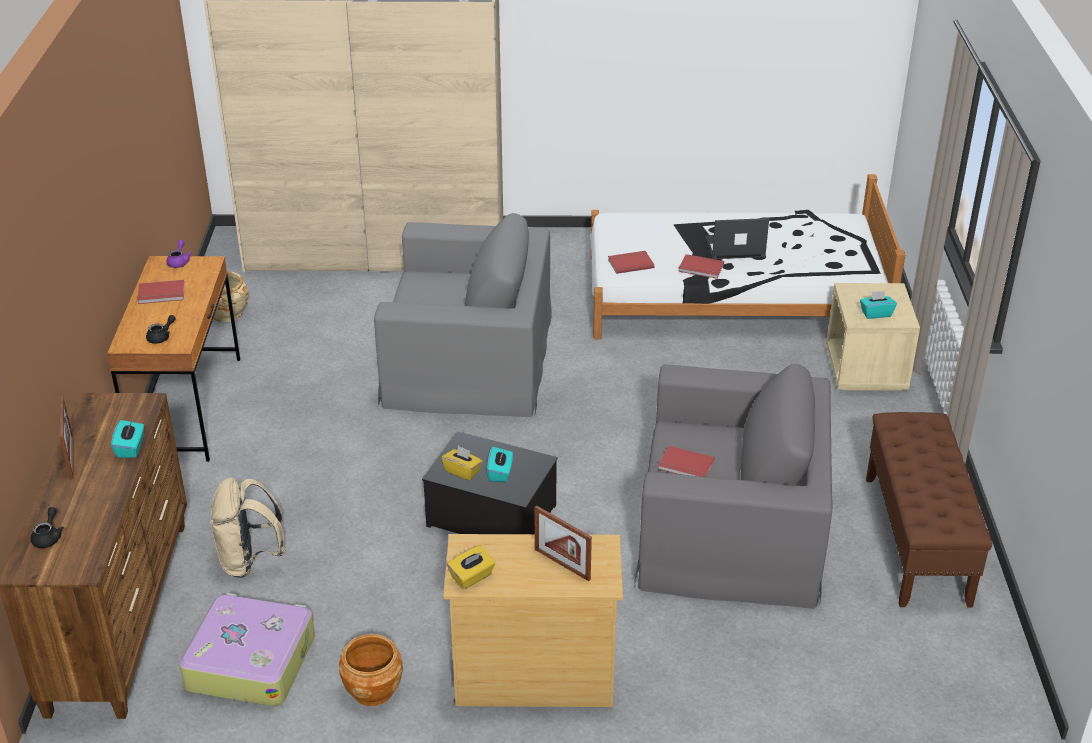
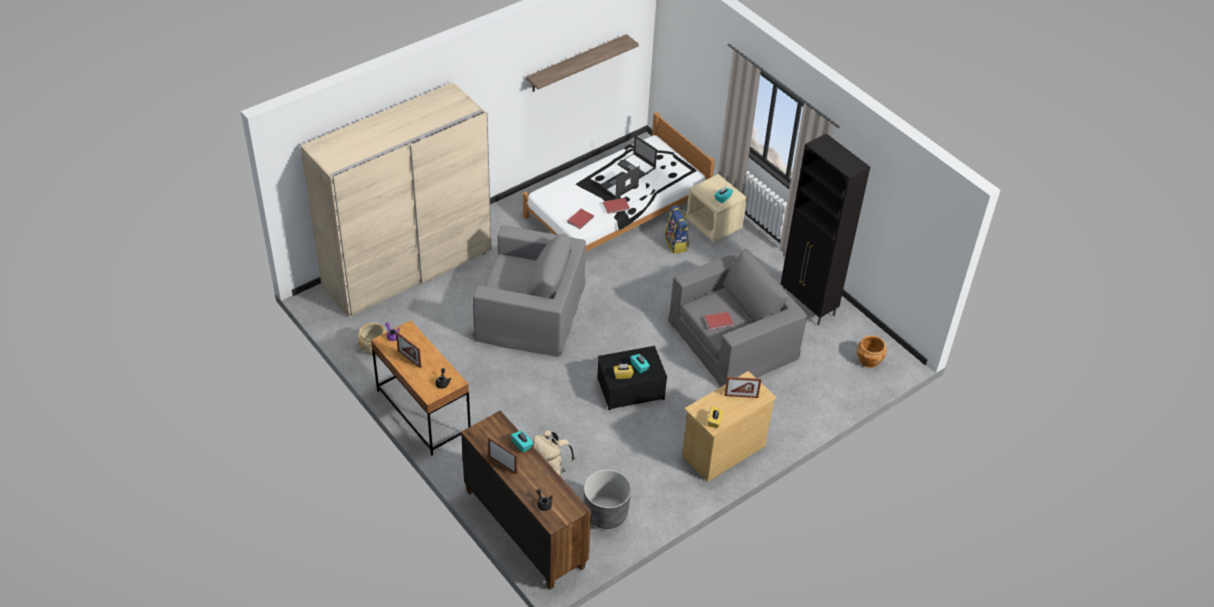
camera: 40 degrees left, 10 degrees up
red book [137,280,184,304] -> picture frame [396,332,421,368]
suitcase [179,593,315,706] -> grey planter [584,469,632,529]
brown planter [339,634,403,706] -> brown planter moved to [857,335,887,368]
grey armchair [374,213,552,417] -> grey armchair turned 45 degrees clockwise [473,225,586,357]
brown bench [866,412,992,608] -> black cabinet [781,134,870,325]
none -> shelf [526,34,639,92]
none -> laptop [617,135,657,179]
none -> backpack [665,206,689,254]

